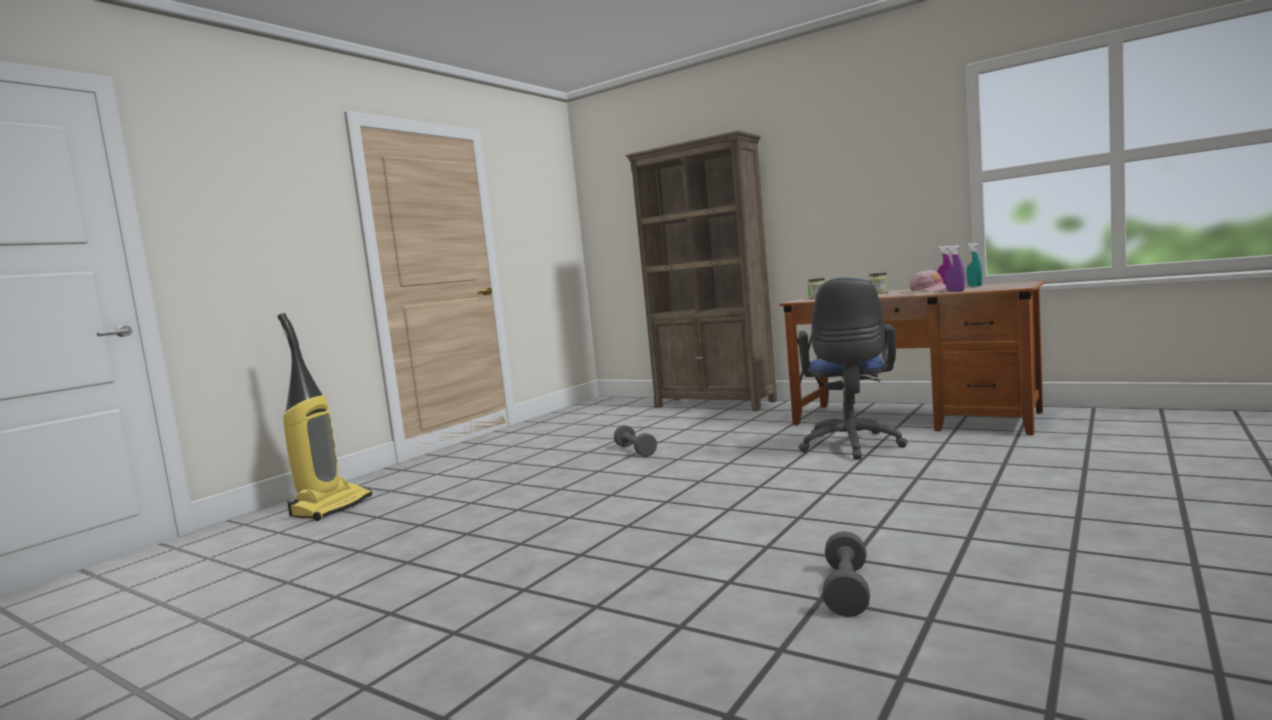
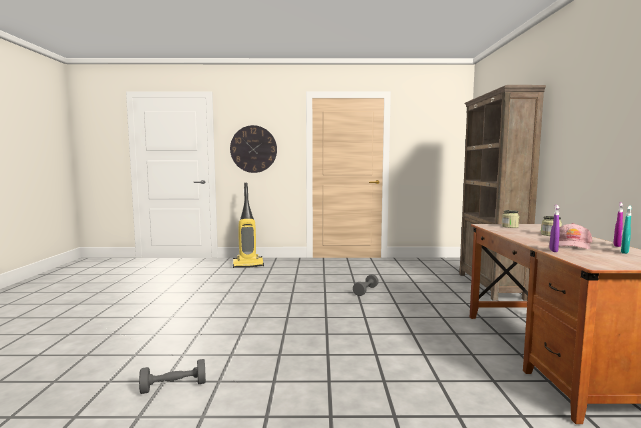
camera: 55 degrees right, 0 degrees up
blue office chair [798,278,908,460] -> none
none -> wall clock [230,125,277,173]

